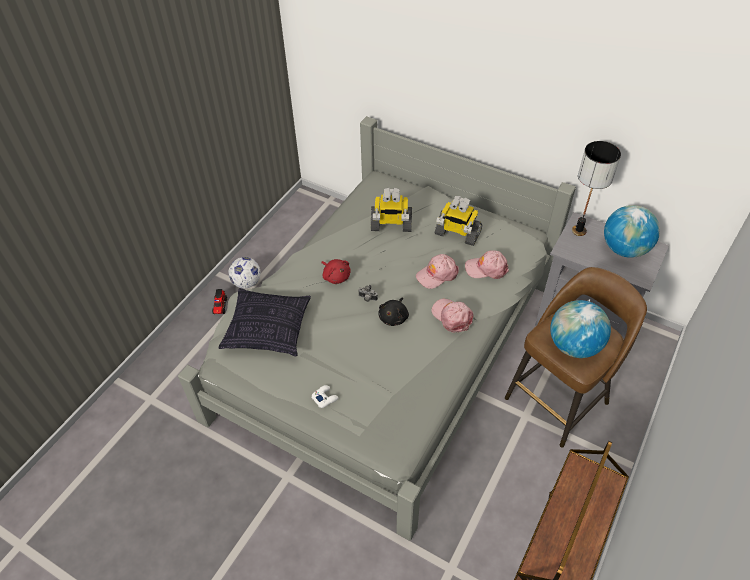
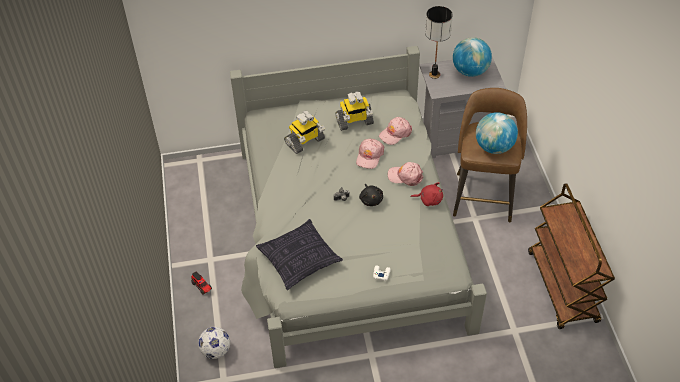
camera: 40 degrees left, 0 degrees up
football [228,257,260,289] -> football moved to [198,327,230,359]
red plush toy [321,259,351,284] -> red plush toy moved to [410,182,443,206]

